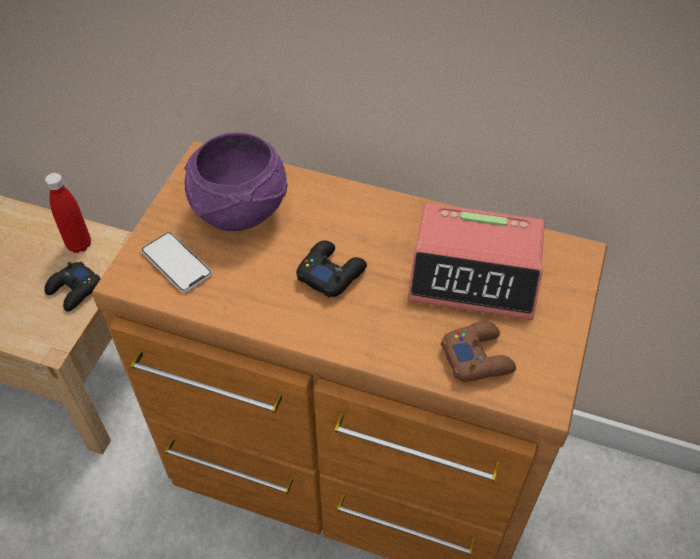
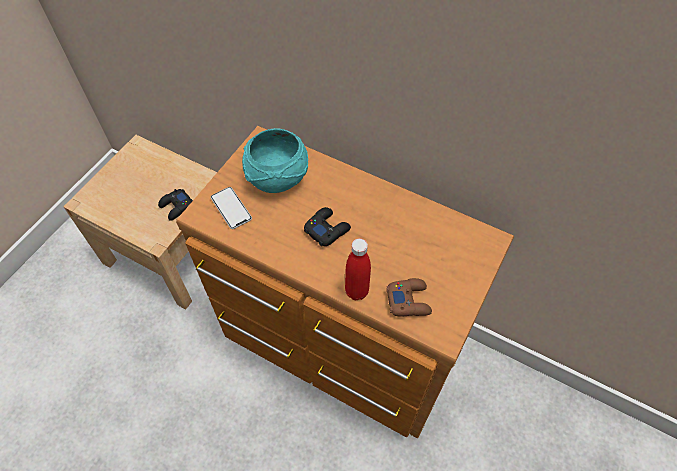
camera: 10 degrees right, 5 degrees up
red bottle [45,173,91,253] -> red bottle moved to [345,238,371,300]
purple bowl [184,132,288,231] -> turquoise bowl [242,128,308,193]
alarm clock [408,203,545,320] -> none

